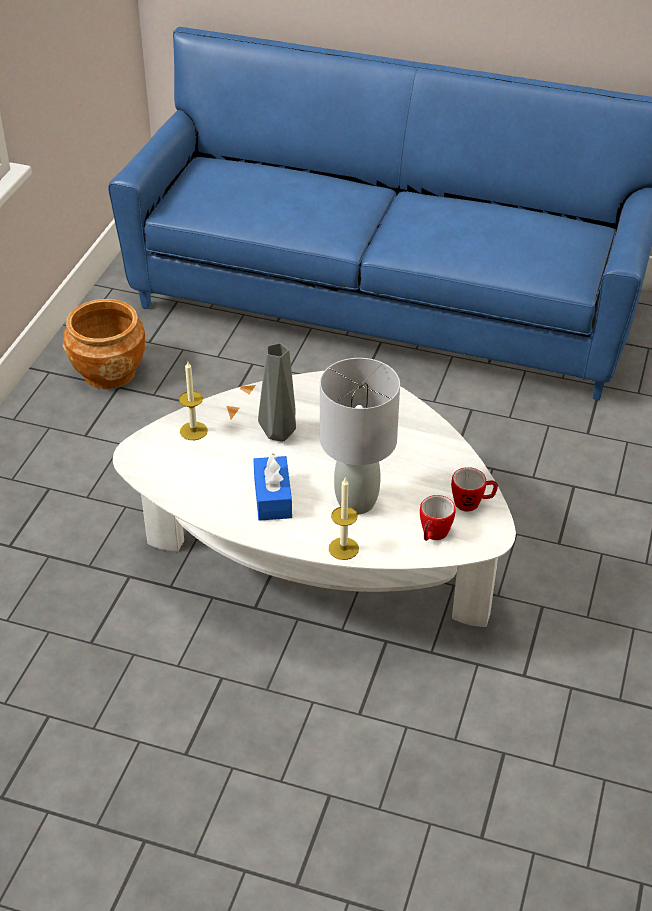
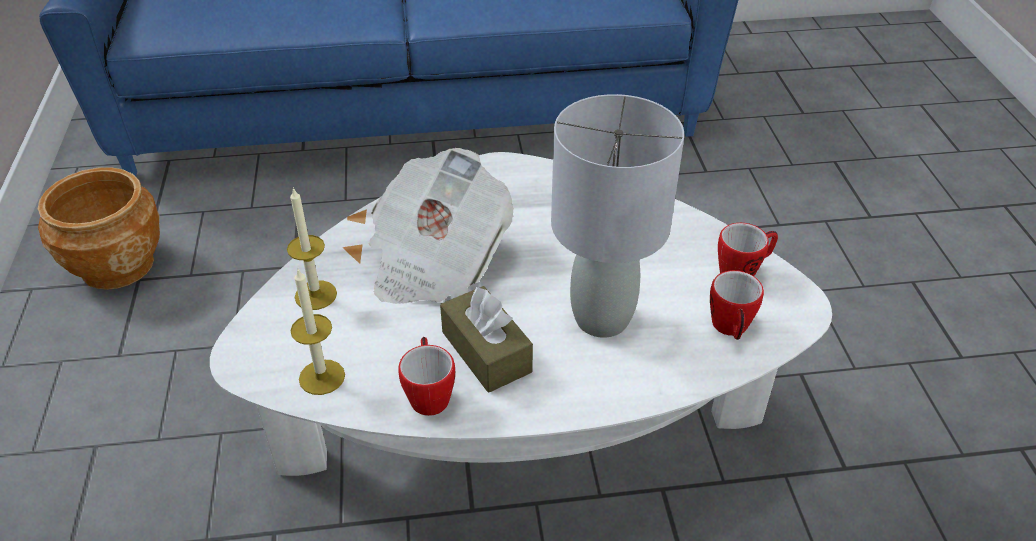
camera: 25 degrees left, 0 degrees up
blue tissue box [253,453,292,521] -> brown tissue box [440,286,533,393]
grey vase [258,343,296,442] -> newspaper [369,148,514,304]
candle [329,478,359,560] -> candle moved to [290,269,345,395]
none -> mug [398,337,455,416]

